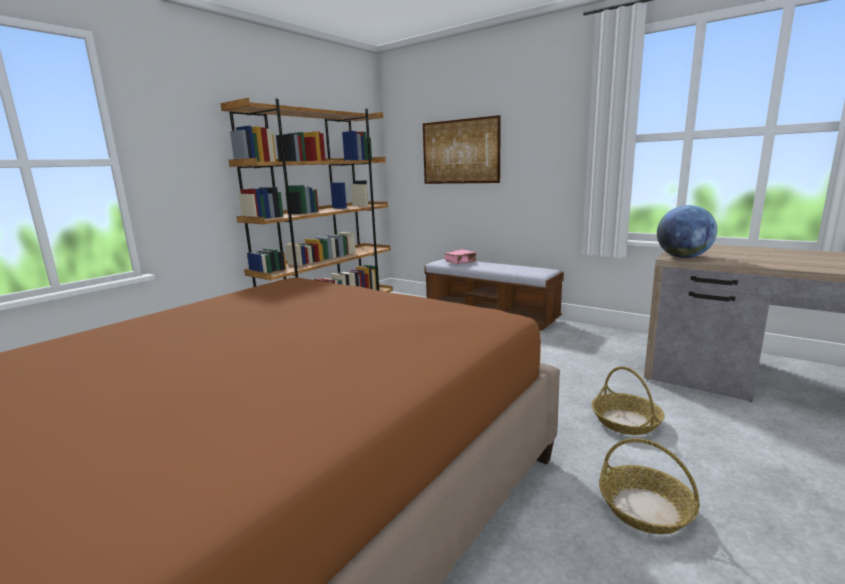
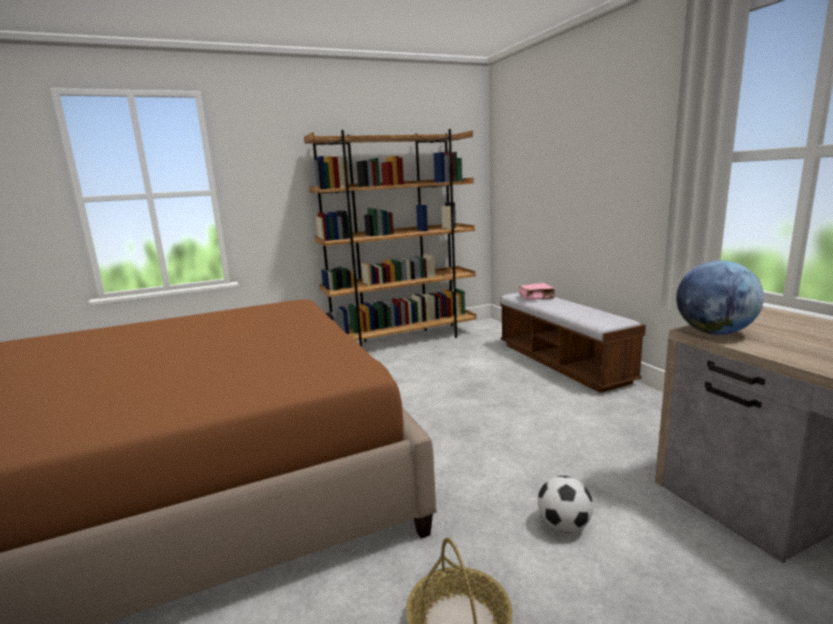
camera: 30 degrees right, 0 degrees up
picture [423,115,501,184] -> none
basket [592,366,665,435] -> football [538,476,593,533]

